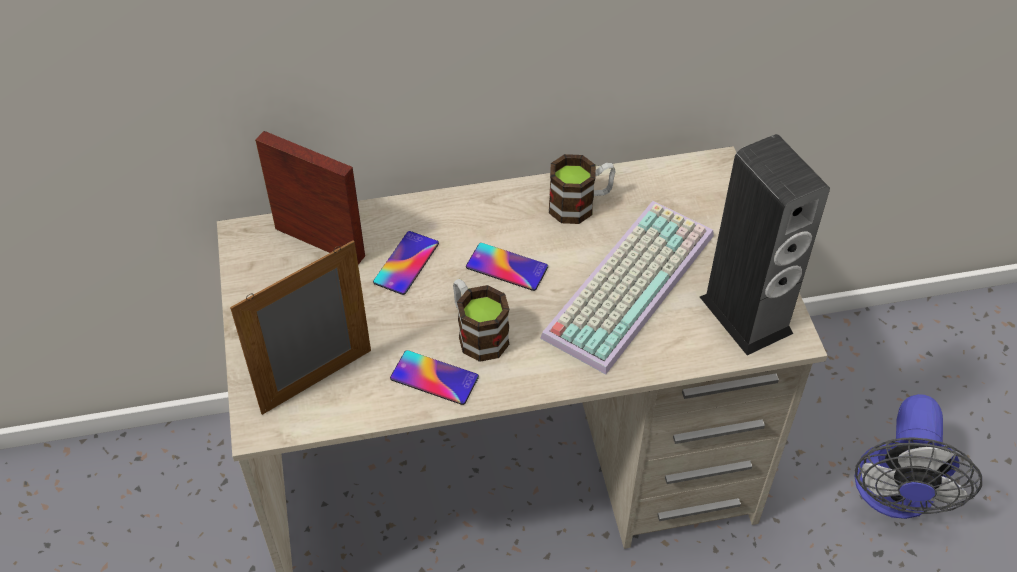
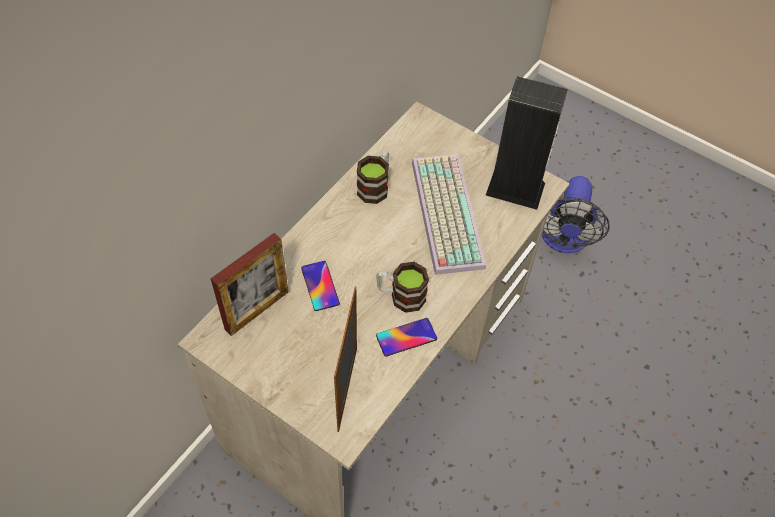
camera: 45 degrees left, 5 degrees up
picture frame [255,131,365,265] -> picture frame turned 150 degrees clockwise [211,233,289,336]
phone [466,243,548,291] -> none
fan [854,394,982,519] -> fan turned 45 degrees clockwise [542,176,610,253]

